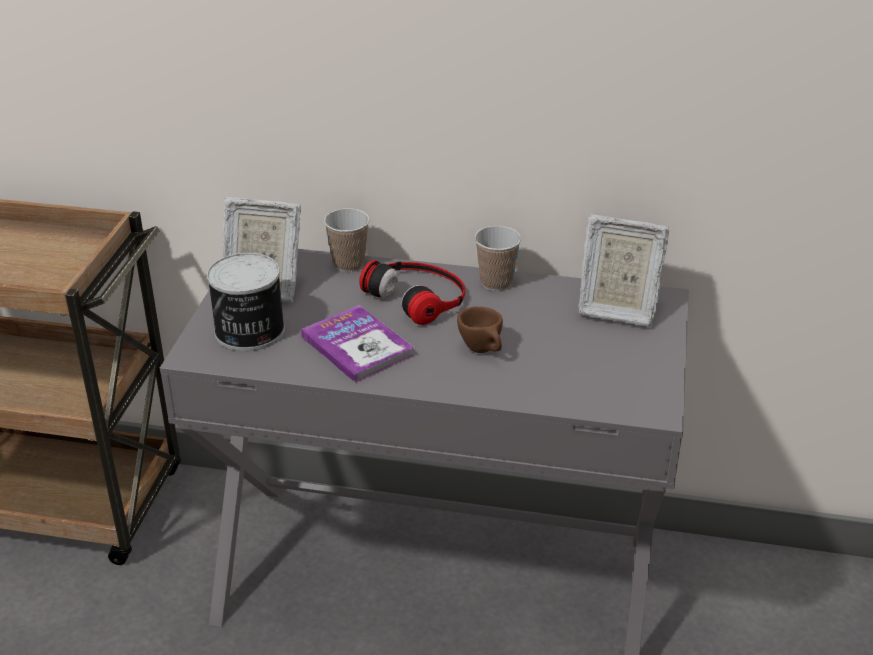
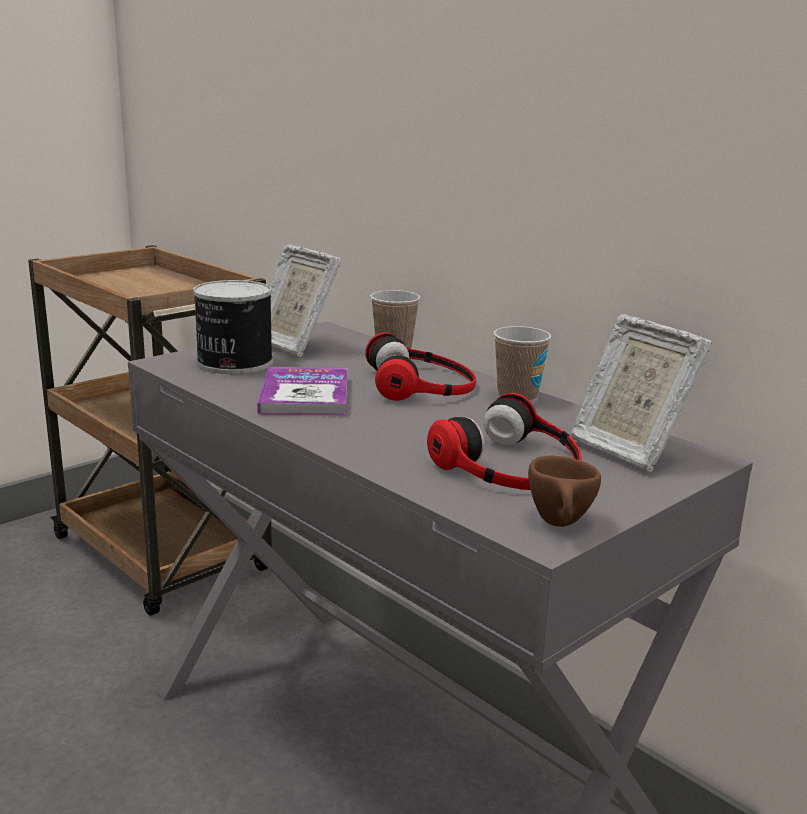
camera: 35 degrees right, 15 degrees down
brown cup [457,307,503,353] -> brown cup moved to [528,455,601,527]
none -> headphones [427,393,582,490]

